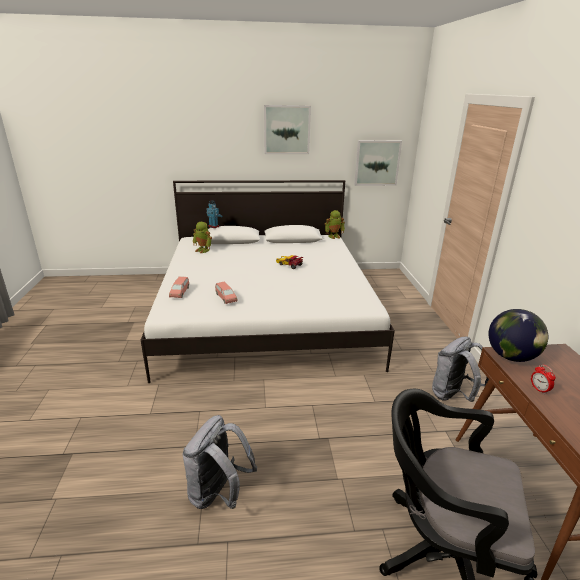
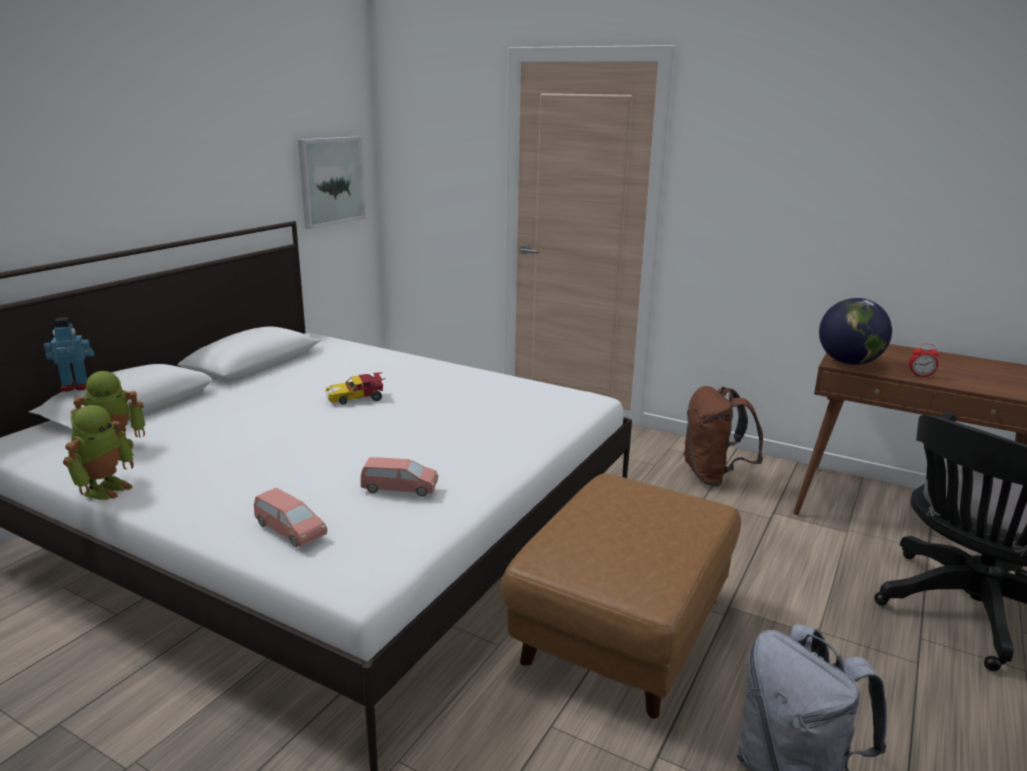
camera: 55 degrees left, 5 degrees down
picture [264,105,311,154] -> none
toy robot [325,210,345,239] -> toy robot moved to [63,405,134,500]
grey backpack [432,337,489,402] -> brown backpack [683,386,763,487]
none -> brown ottoman [501,473,741,719]

